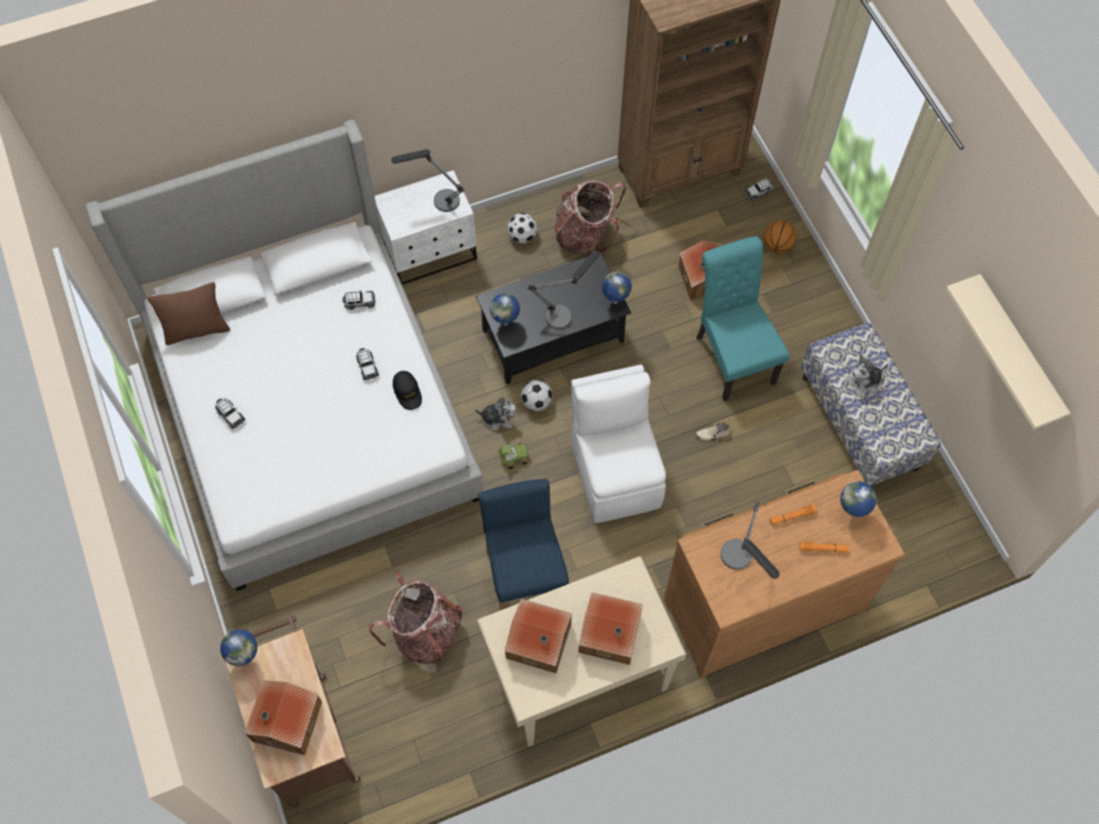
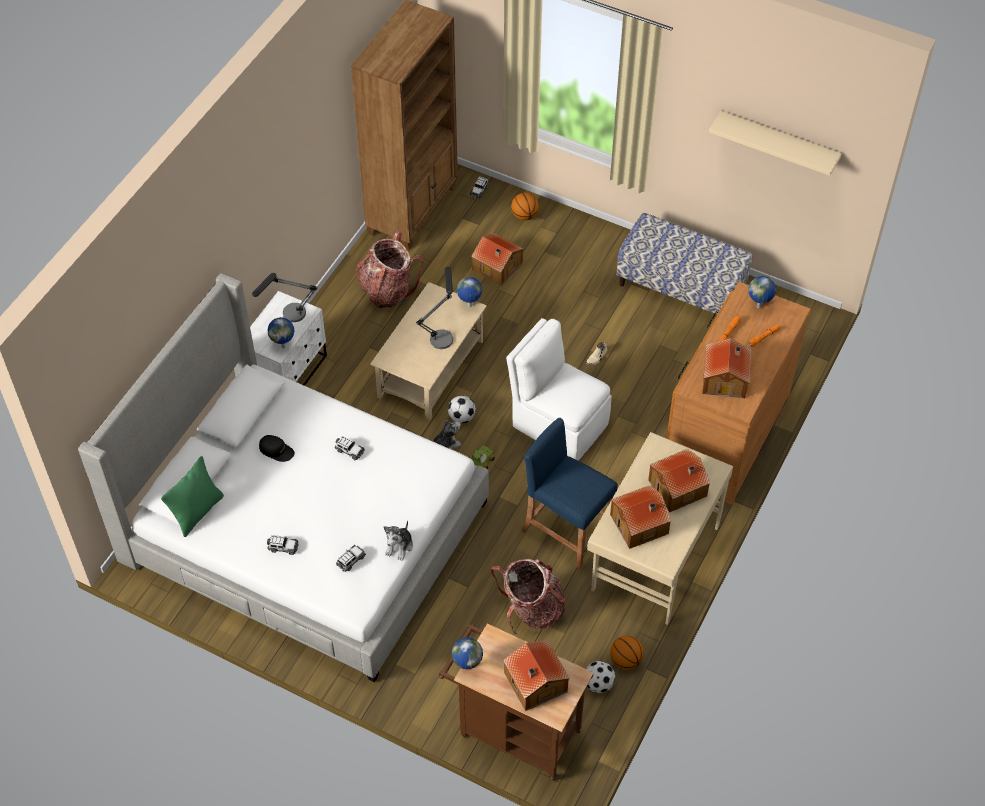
camera: 40 degrees left, 10 degrees down
brown pillow [147,282,230,345] -> green pillow [161,456,224,537]
toy car [342,290,376,310] -> toy car moved to [336,545,366,572]
black cap [393,371,422,410] -> black cap moved to [259,435,295,462]
black coffee table [476,252,631,384] -> beige coffee table [370,282,487,420]
globe [490,293,520,326] -> globe moved to [267,317,294,348]
football [507,213,537,243] -> football moved to [586,661,615,693]
turquoise chair [696,236,790,401] -> none
table lamp [721,502,780,579] -> toy house [702,338,751,398]
plush toy [846,355,888,396] -> plush toy moved to [384,520,413,561]
none -> basketball [610,636,644,670]

